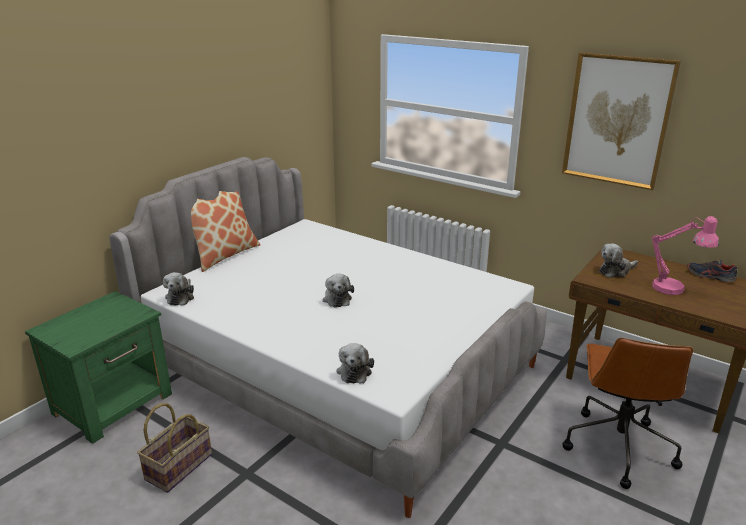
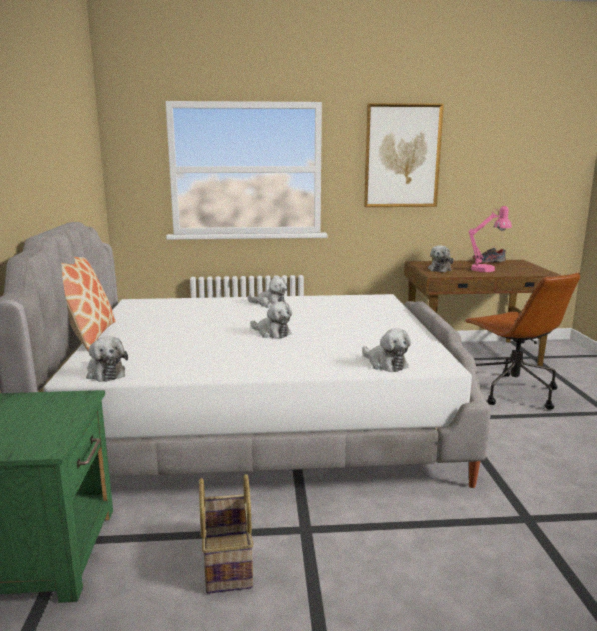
camera: 40 degrees left, 10 degrees down
none -> plush toy [247,277,287,308]

